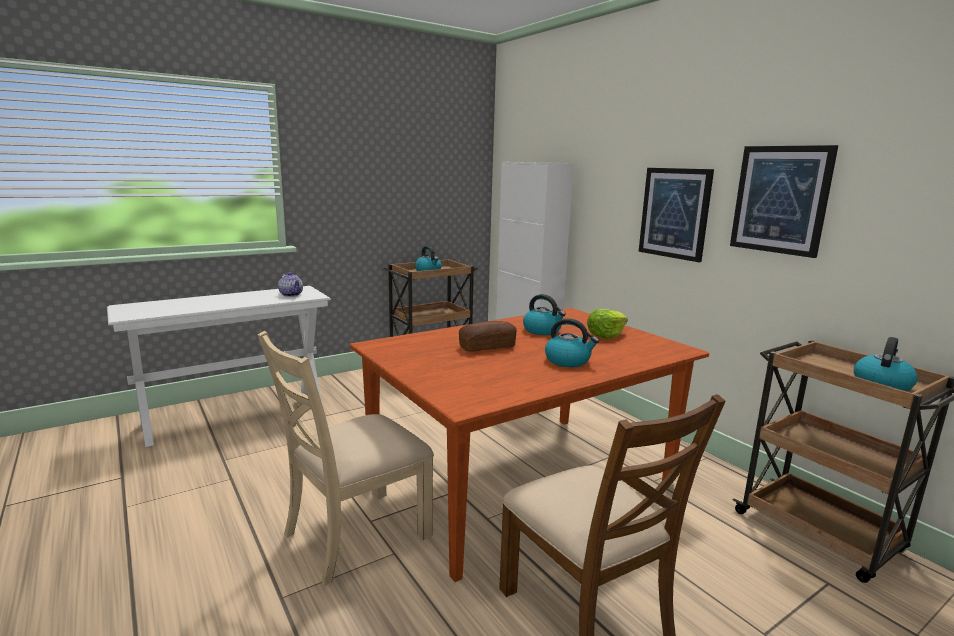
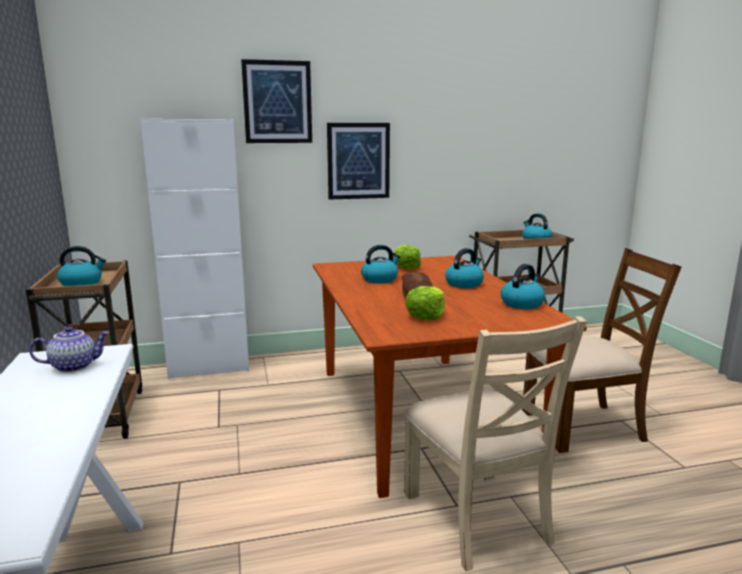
camera: 70 degrees left, 0 degrees up
picture [730,145,838,258] -> picture moved to [241,59,312,143]
none -> lettuce [405,286,445,320]
none -> kettle [501,264,545,309]

